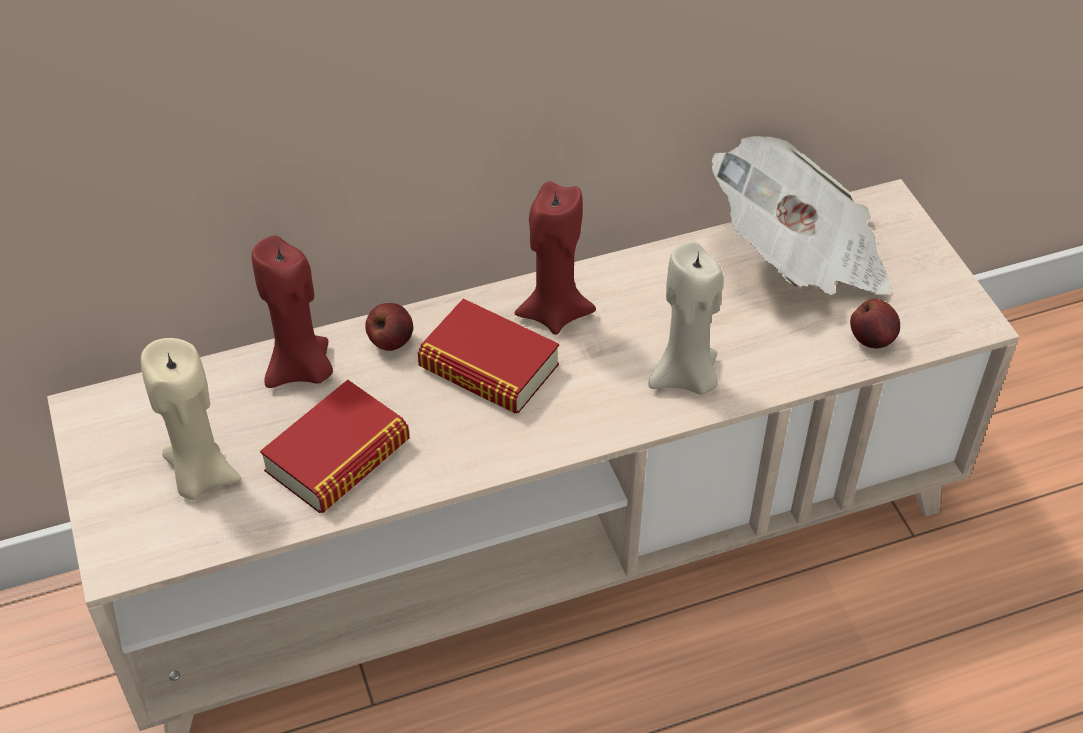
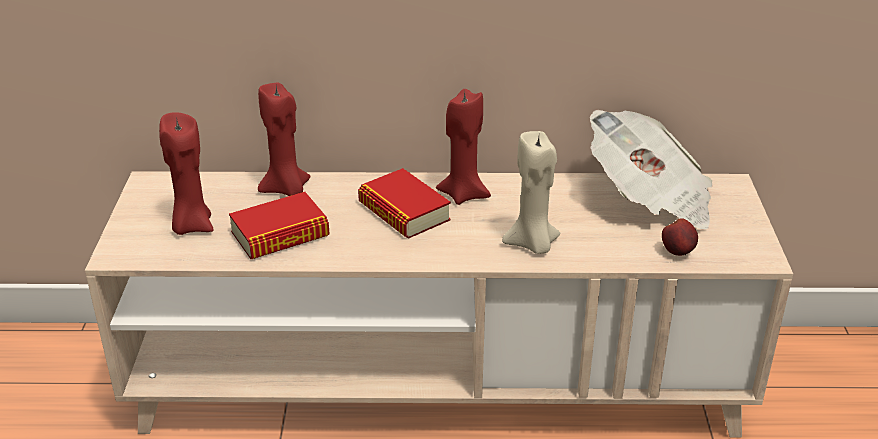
camera: 20 degrees right, 15 degrees down
beige candle [141,338,241,500] -> red candle [159,112,214,235]
apple [365,303,413,351] -> none

